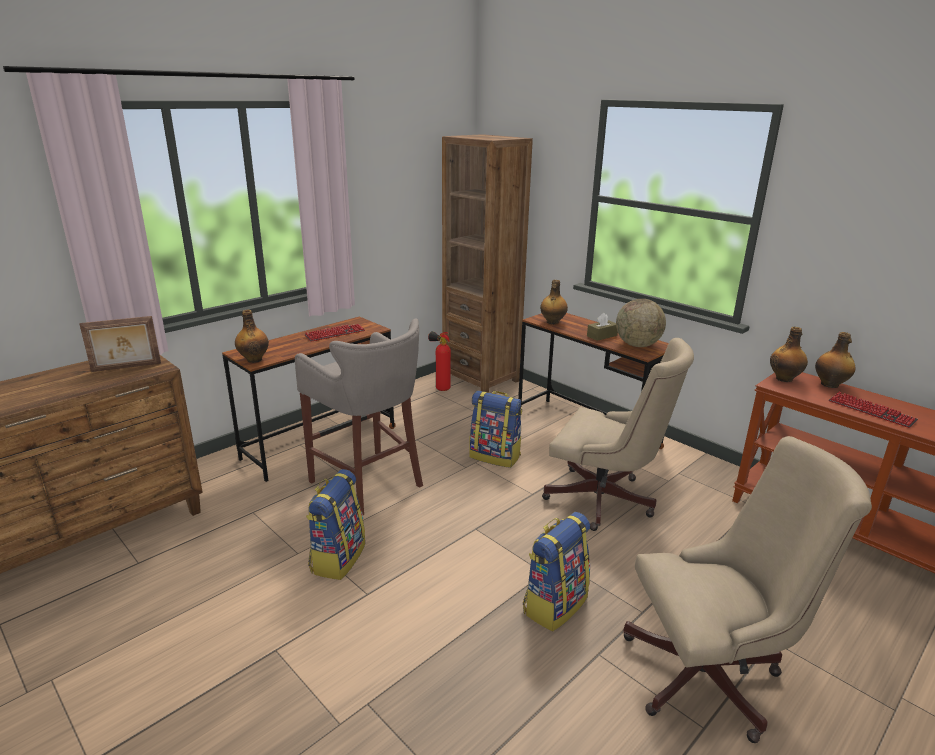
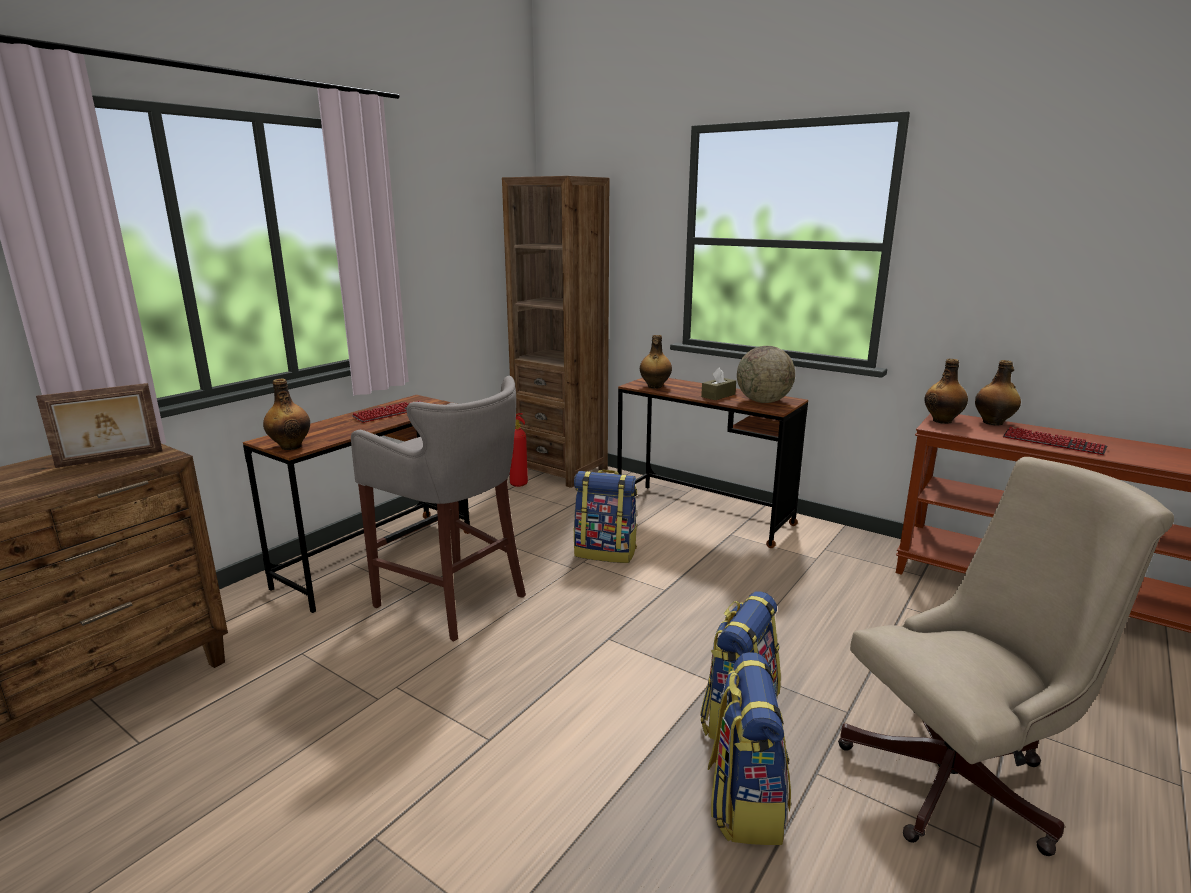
camera: 10 degrees left, 5 degrees down
backpack [306,469,365,580] -> backpack moved to [708,652,791,845]
beige office chair [542,338,694,531] -> none

